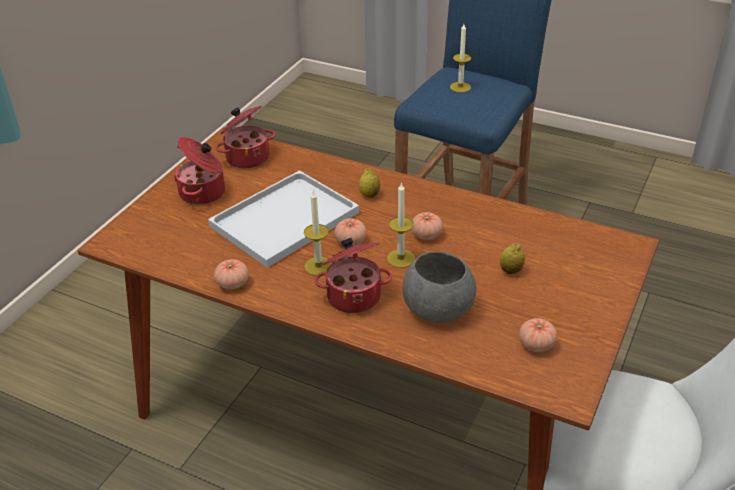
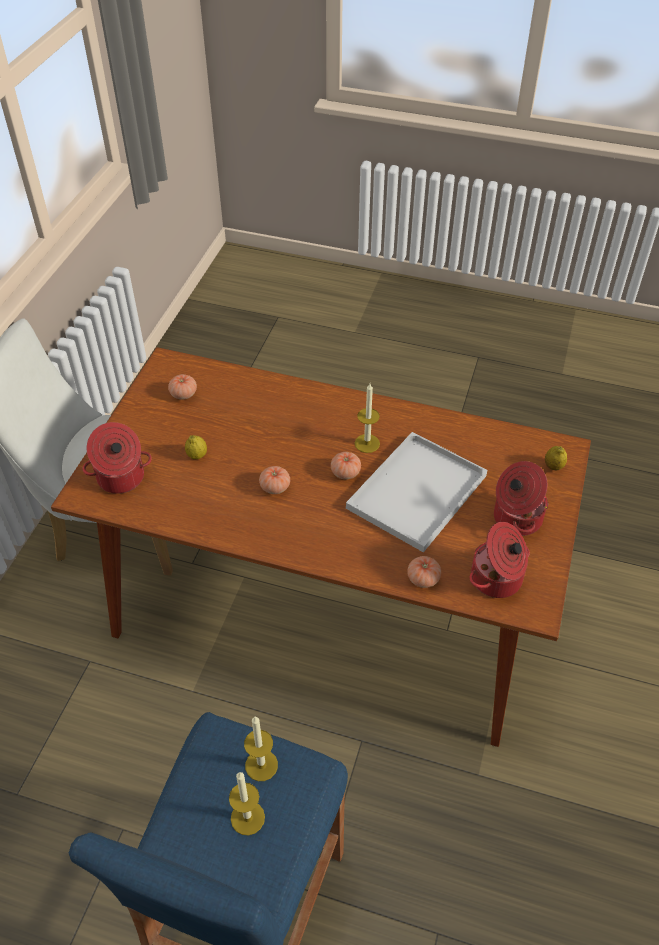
camera: 170 degrees right, 10 degrees up
tomato [214,259,249,289] -> tomato moved to [407,556,441,588]
cooking pot [314,238,392,313] -> cooking pot moved to [83,422,152,494]
lemon [359,168,380,198] -> lemon moved to [545,446,567,471]
candle [387,182,415,268] -> candle moved to [244,717,278,781]
grey bowl [402,251,476,323] -> none

